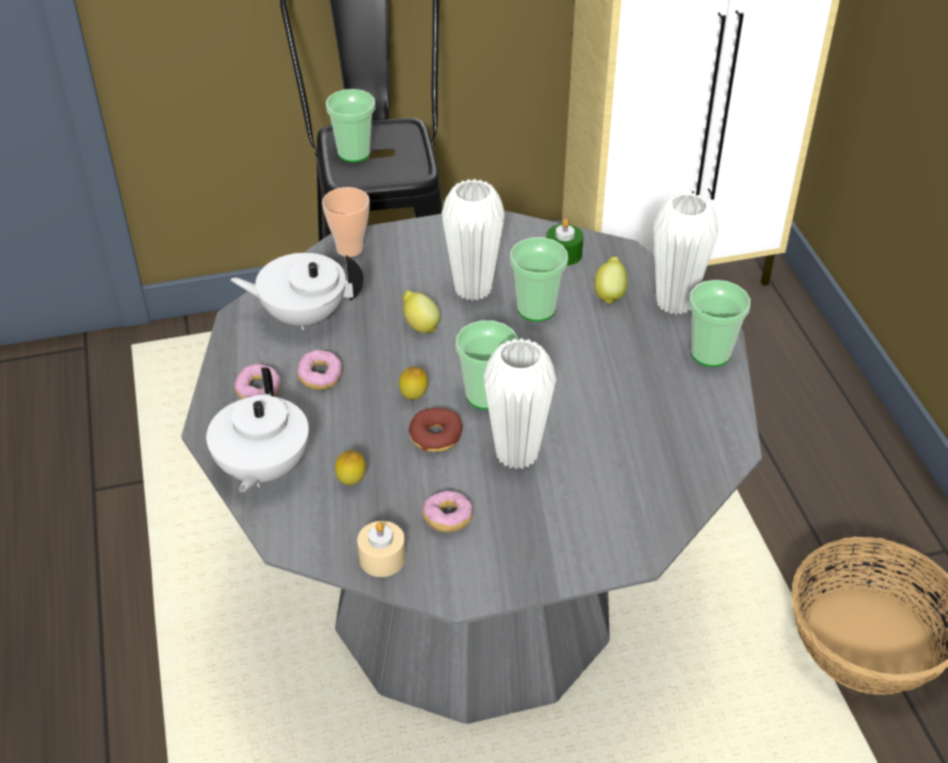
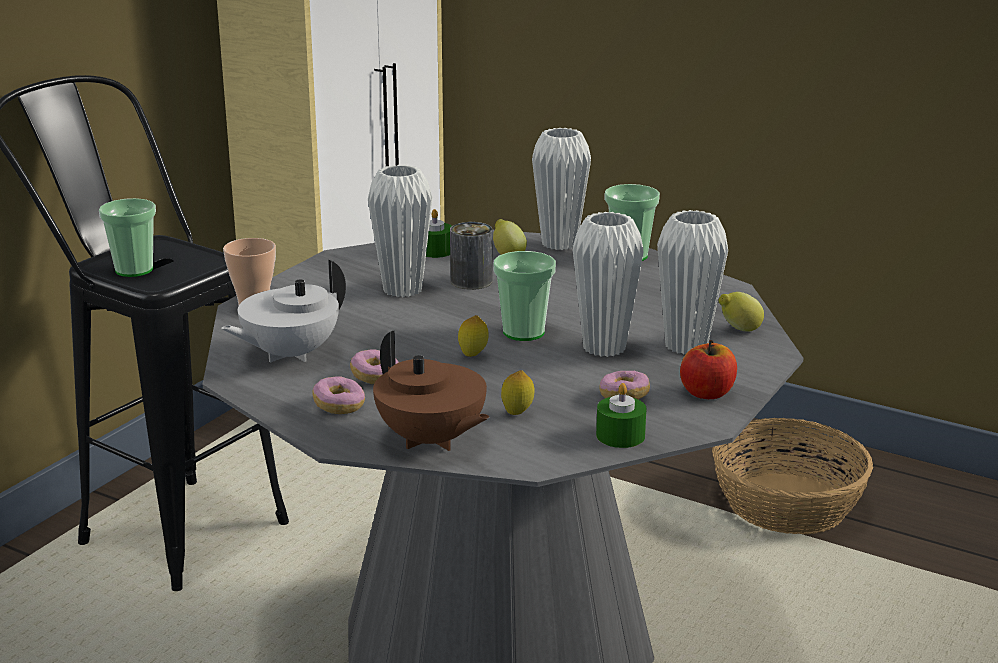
camera: 45 degrees left, 20 degrees down
white teapot [206,367,309,492] -> brown teapot [373,330,489,451]
beige candle [357,521,406,577] -> green candle [596,383,647,448]
lemon [402,290,440,333] -> lemon moved to [718,292,764,331]
donut [409,408,462,452] -> none
cup [510,237,568,322] -> can [450,222,492,290]
none -> white vase [657,210,728,354]
none -> apple [680,340,737,399]

